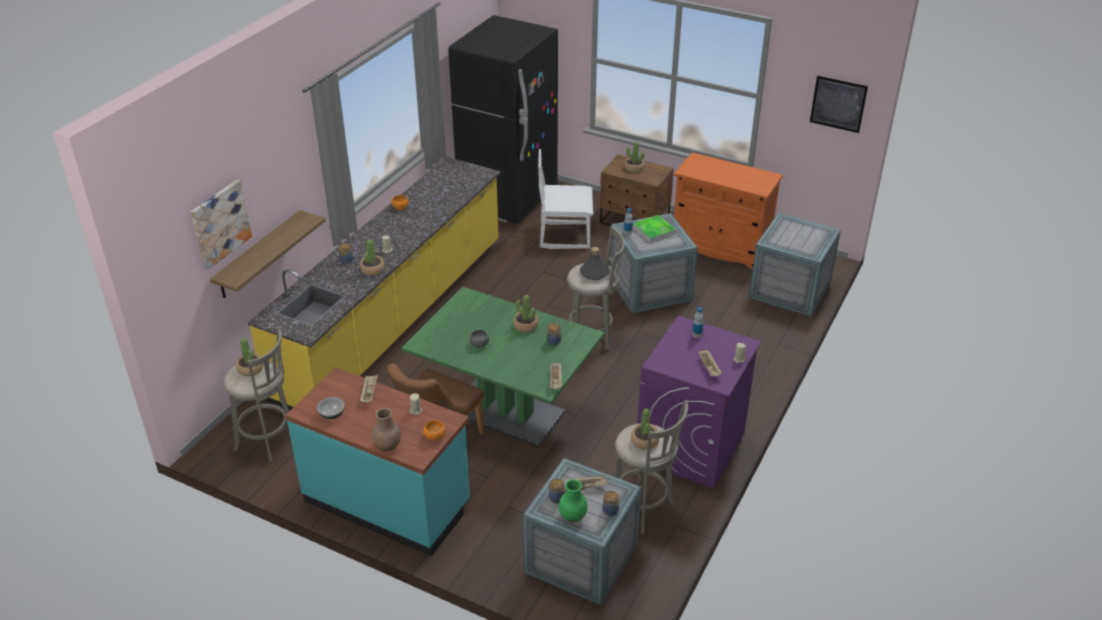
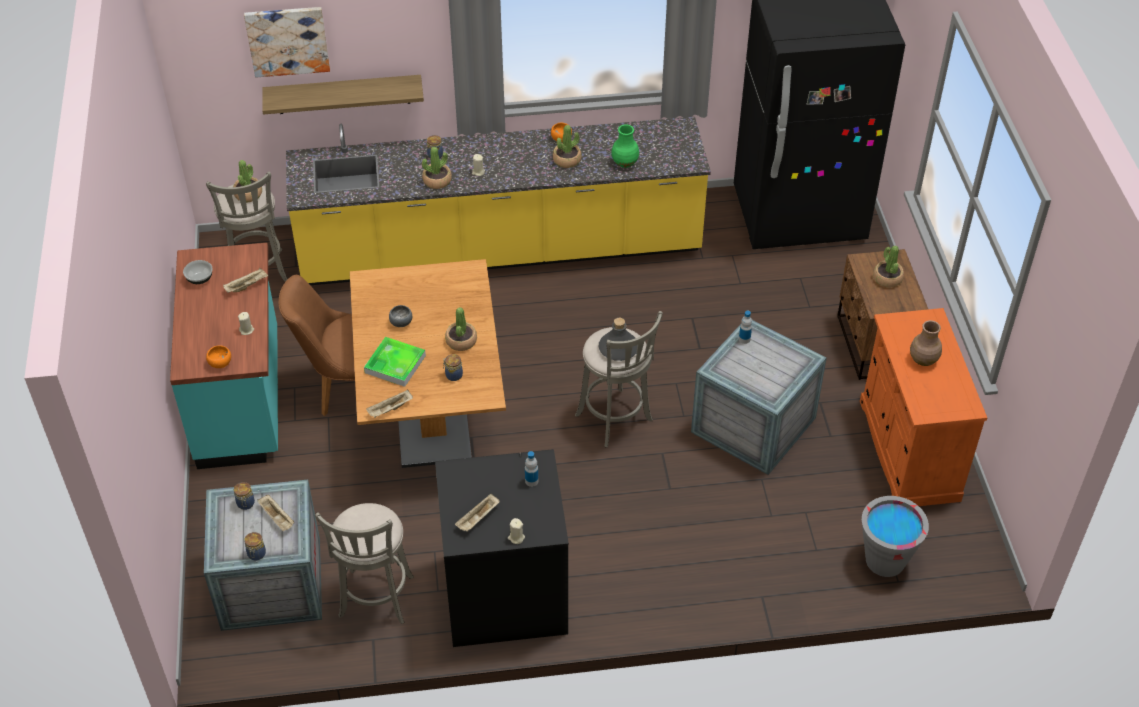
camera: 55 degrees right, 10 degrees up
brown vase [372,408,401,451] -> brown vase moved to [910,320,942,366]
green dining table [402,286,605,447] -> brown dining table [350,259,506,468]
white chair [538,149,593,249] -> none
green vase [559,479,588,522] -> green vase moved to [611,124,639,168]
potted plant [631,408,659,450] -> potted plant moved to [553,125,581,168]
tray [633,215,676,243] -> tray moved to [364,337,426,387]
purple washing machine [637,316,761,489] -> black washing machine [435,449,569,647]
crate [749,213,841,317] -> grey bucket [862,496,929,577]
picture [810,76,868,133] -> none

